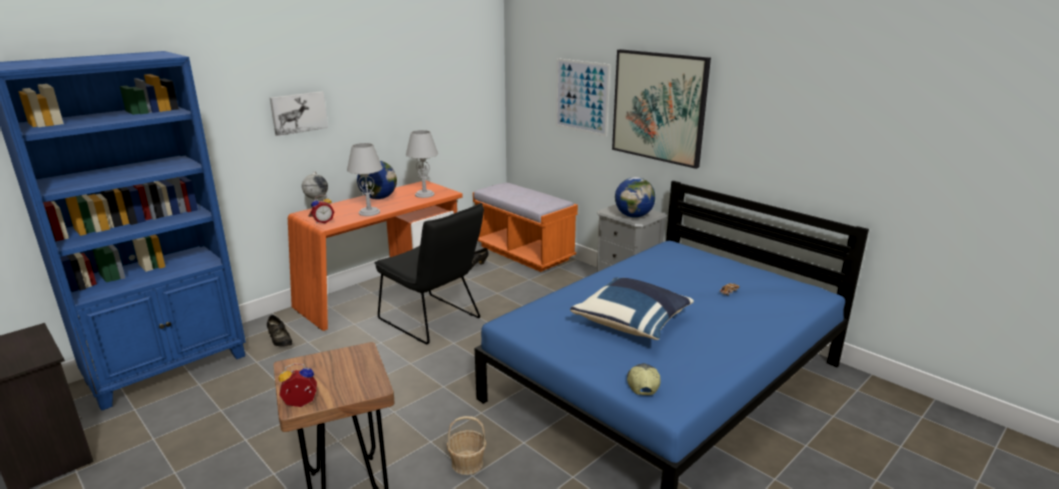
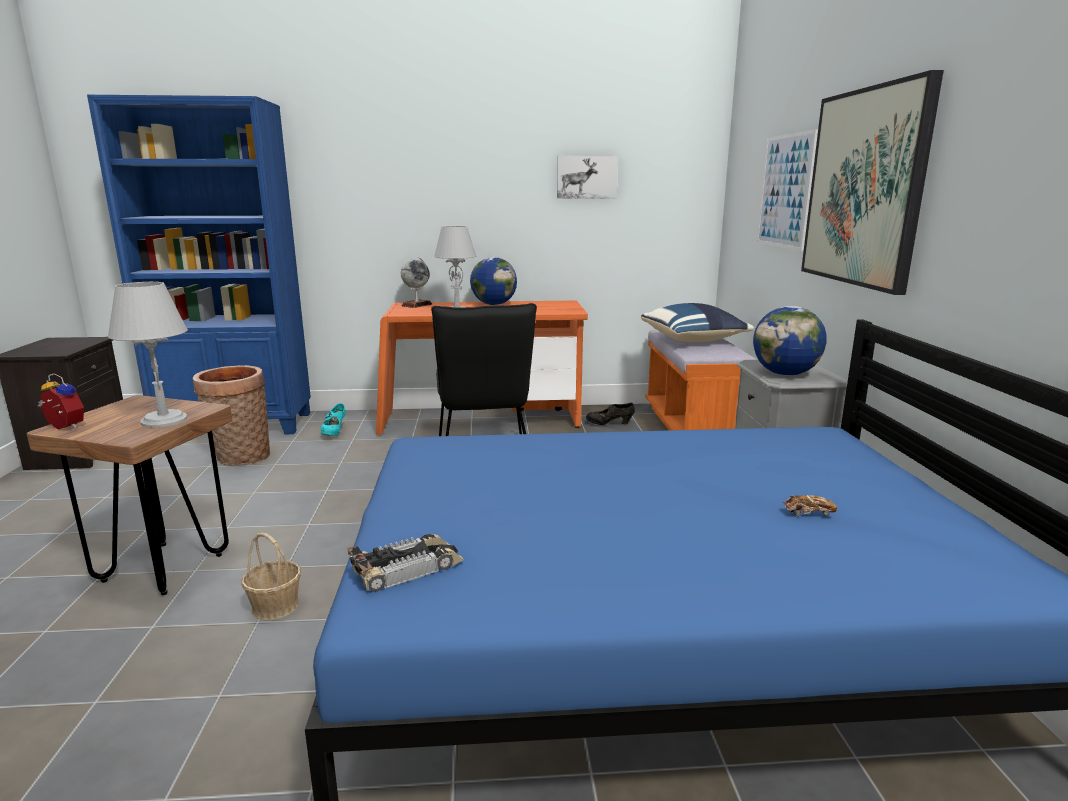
camera: 40 degrees right, 5 degrees down
black shoe [267,315,292,347] -> turquoise shoe [320,403,346,436]
picture [270,91,328,136] -> picture moved to [557,156,618,199]
alarm clock [311,195,335,223] -> none
grey table lamp [406,130,438,198] -> grey table lamp moved to [108,282,188,428]
blue pillow [570,277,694,340] -> blue pillow moved to [641,303,754,342]
cap [627,363,661,395] -> toy car [347,534,464,592]
none -> basket [193,365,270,466]

